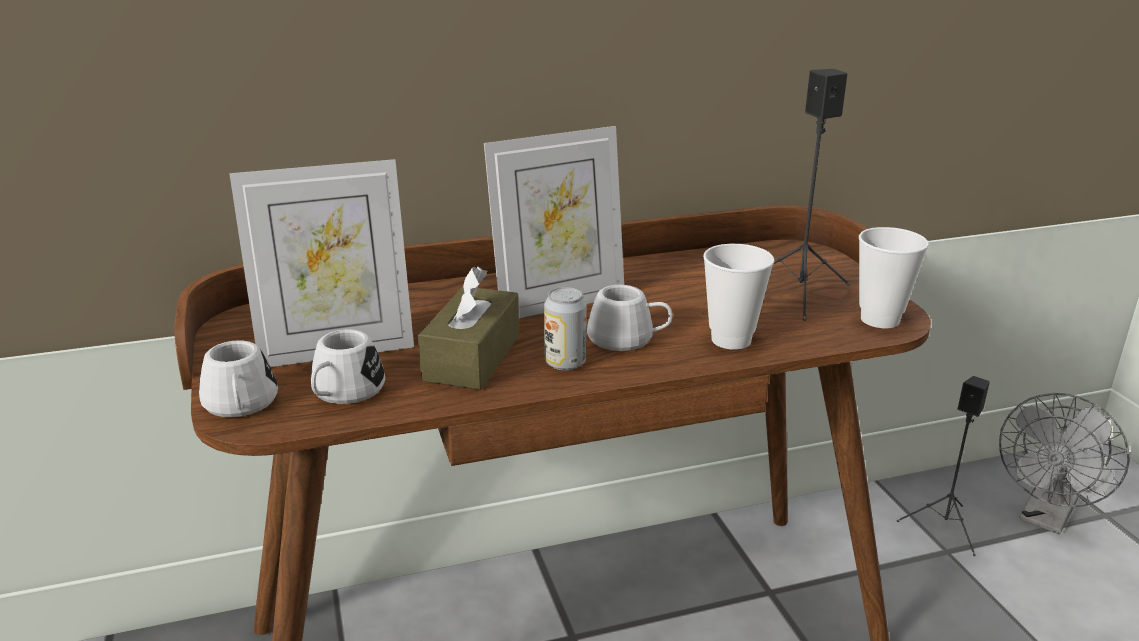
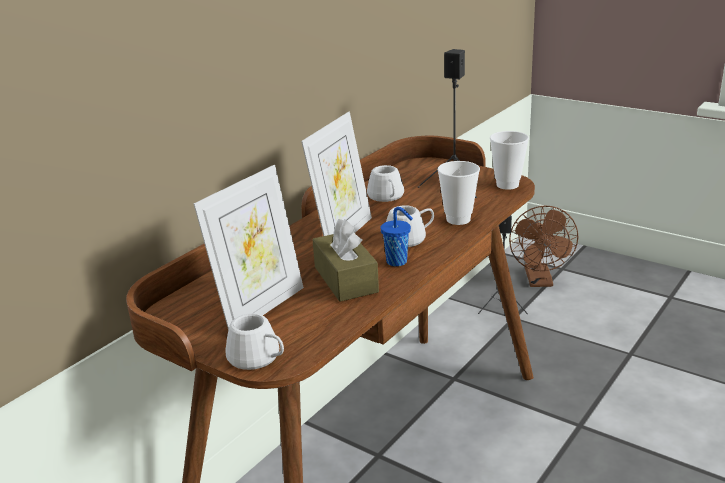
camera: 35 degrees left, 0 degrees up
white mug [311,329,385,404] -> white mug moved to [367,165,404,202]
can [544,287,587,371] -> blue cup [381,207,413,266]
grey fan [999,393,1130,534] -> brown fan [509,205,579,287]

